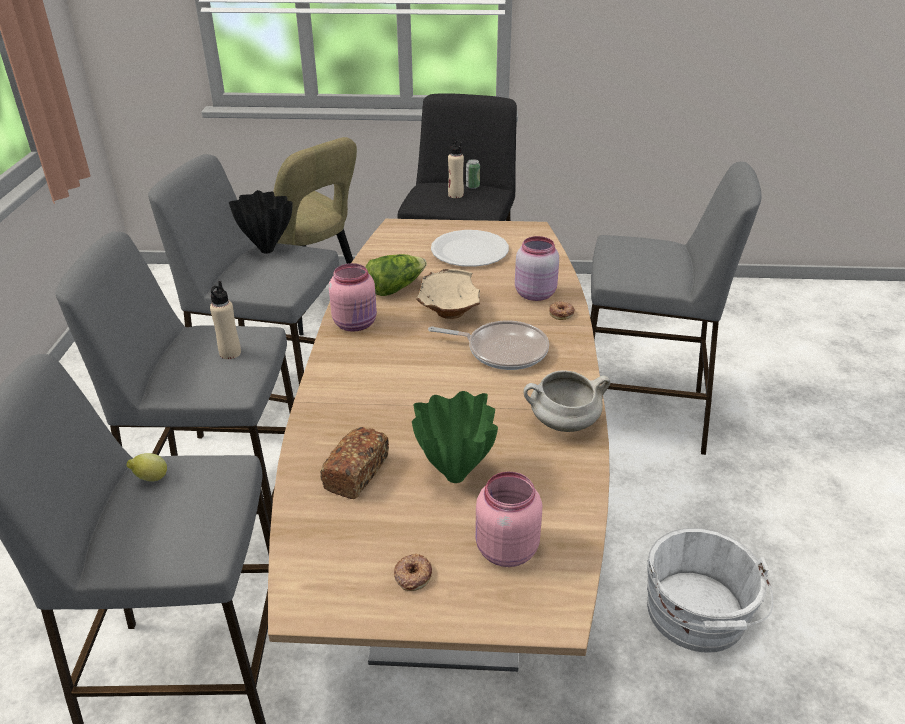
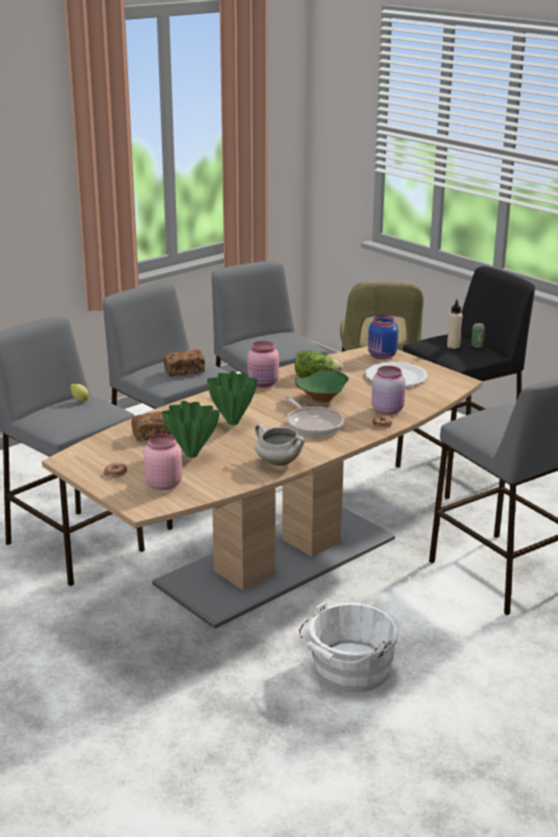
camera: 45 degrees right, 10 degrees down
beige bottle [210,281,241,359] -> bread [164,349,205,377]
black vase [229,190,292,254] -> none
beige bowl [416,269,480,319] -> green bowl [295,369,349,403]
none -> green vase [207,371,258,425]
none -> blue jar [368,315,398,359]

